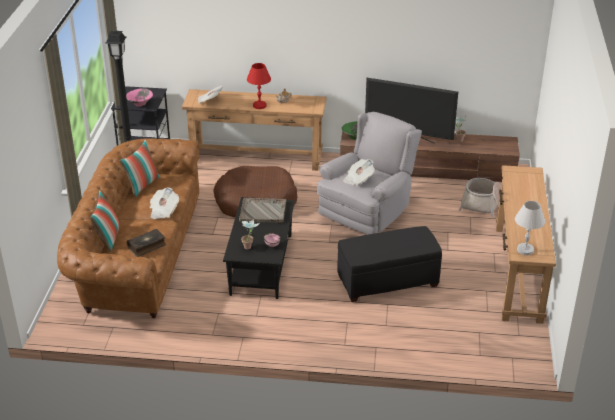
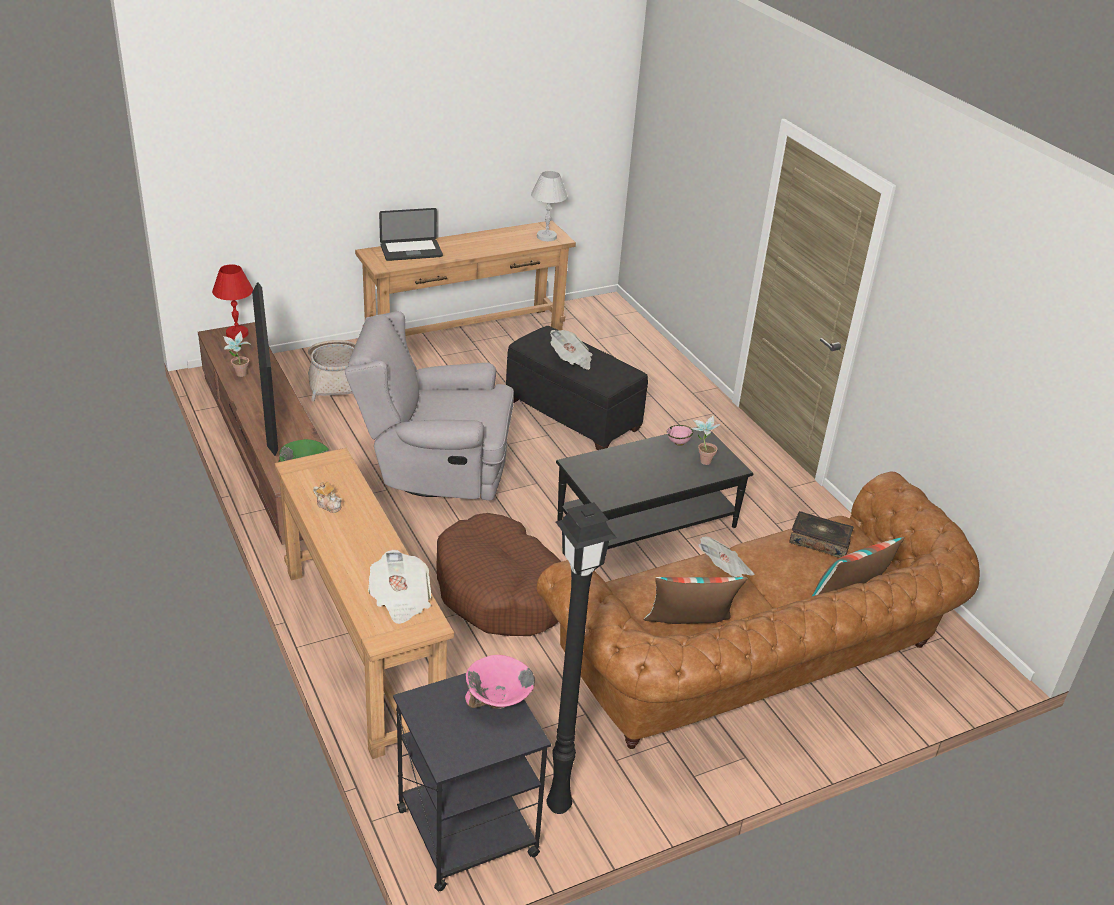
camera: 125 degrees left, 0 degrees up
grey tray [239,198,286,223] -> none
red table lamp [247,63,271,109] -> red table lamp moved to [212,264,253,339]
newspaper [343,159,375,186] -> newspaper moved to [550,330,592,370]
none -> laptop [379,208,443,261]

